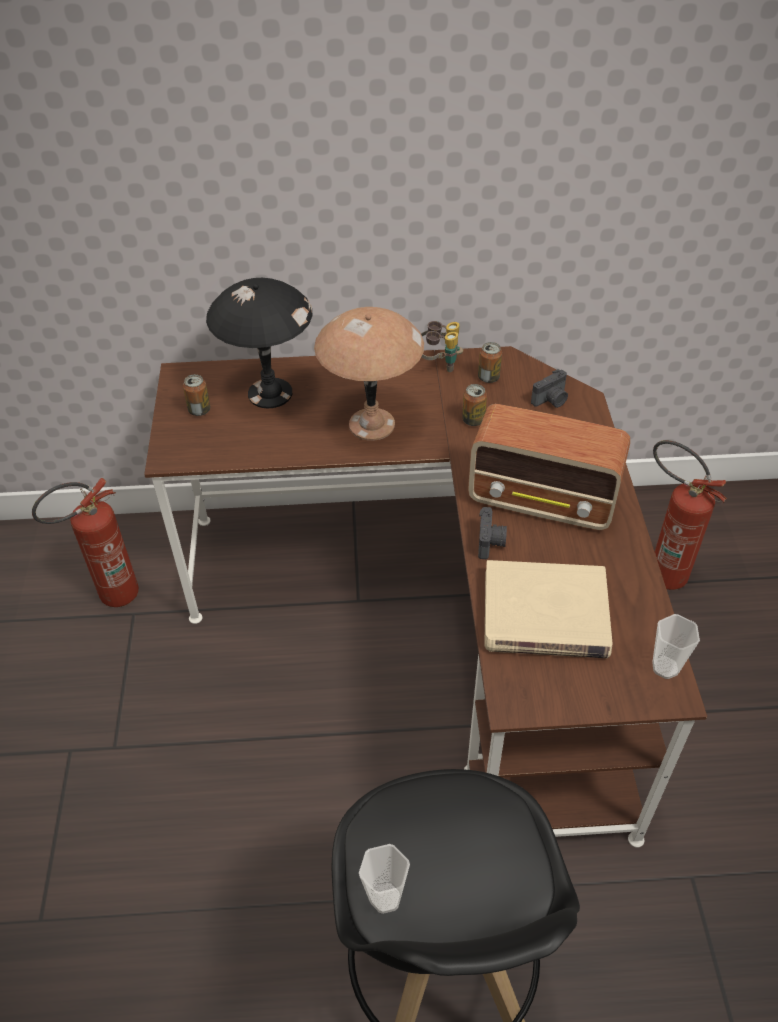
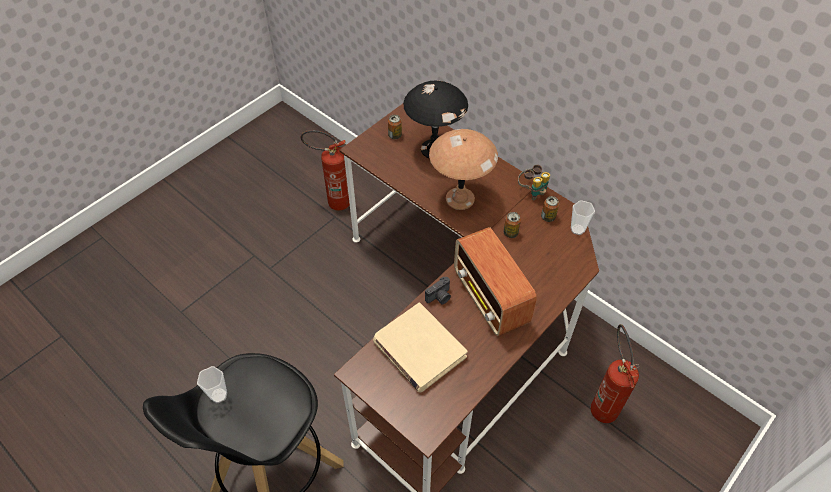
camera: 45 degrees right, 5 degrees up
camera [531,369,568,408] -> none
cup [652,614,700,679] -> cup moved to [571,200,595,235]

